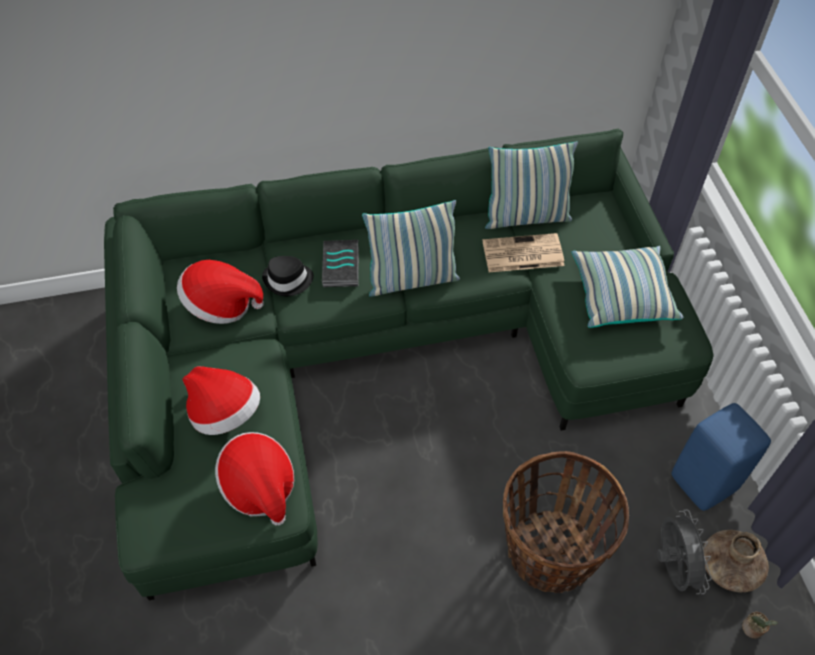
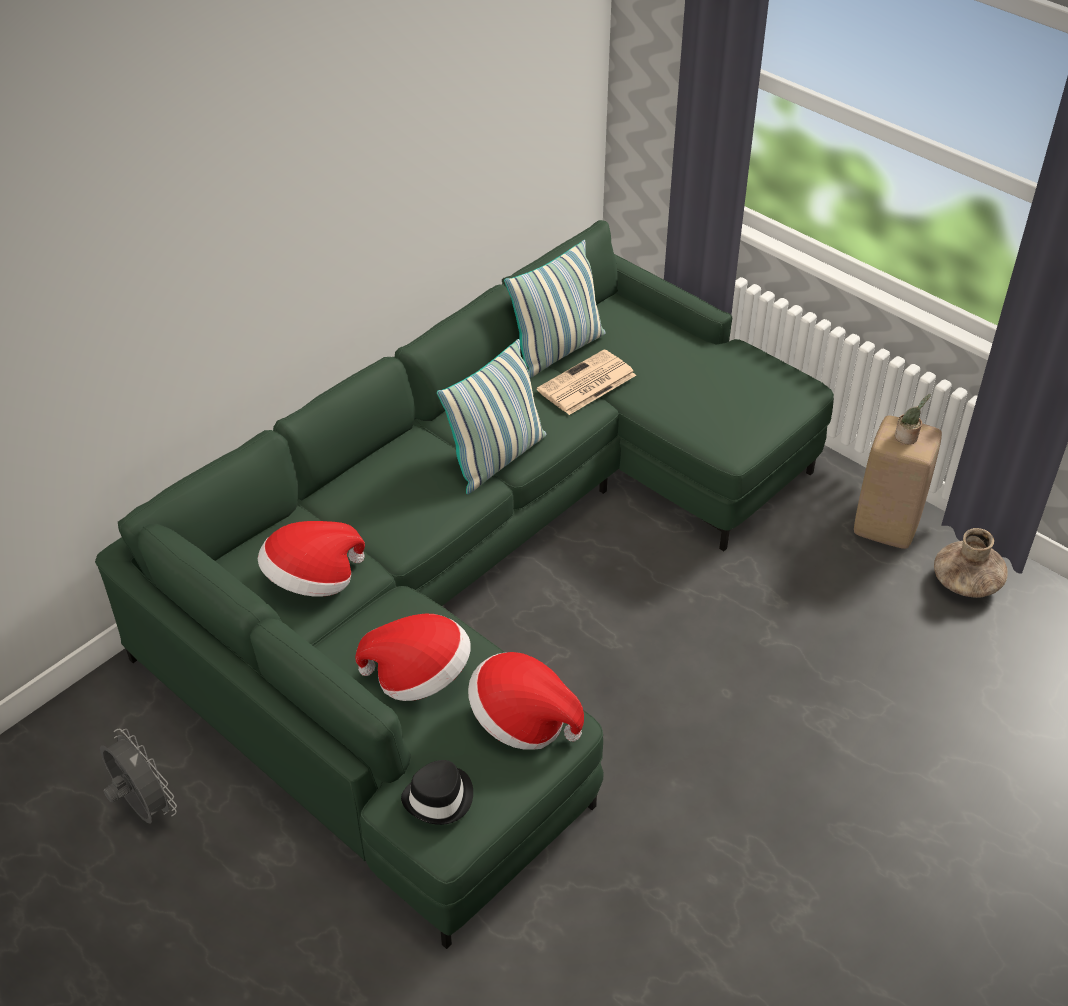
camera: 35 degrees left, 10 degrees down
black hat [262,256,314,296] -> black hat moved to [401,760,473,825]
book [322,240,359,287] -> none
basket [503,451,629,593] -> none
pillow [571,246,684,328] -> none
grey fan [657,510,712,594] -> grey fan moved to [100,729,177,824]
blue stool [672,403,771,511] -> beige stool [854,416,942,549]
potted plant [742,612,778,639] -> potted plant moved to [895,394,931,444]

